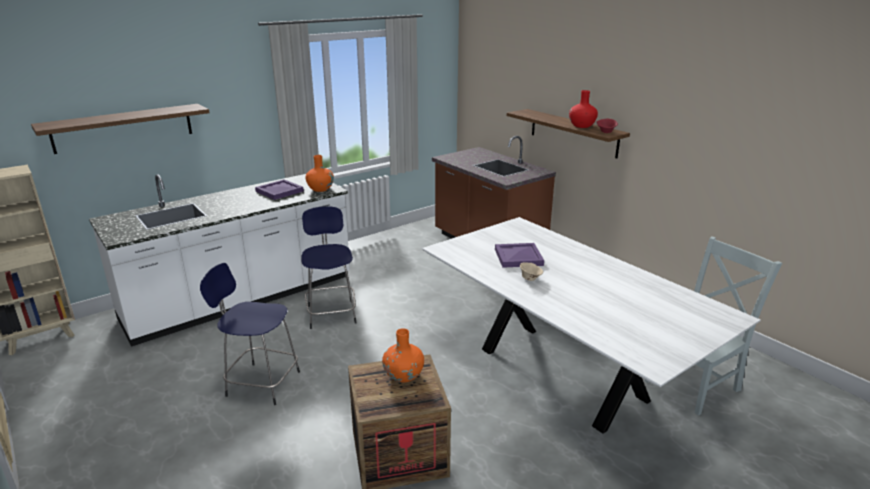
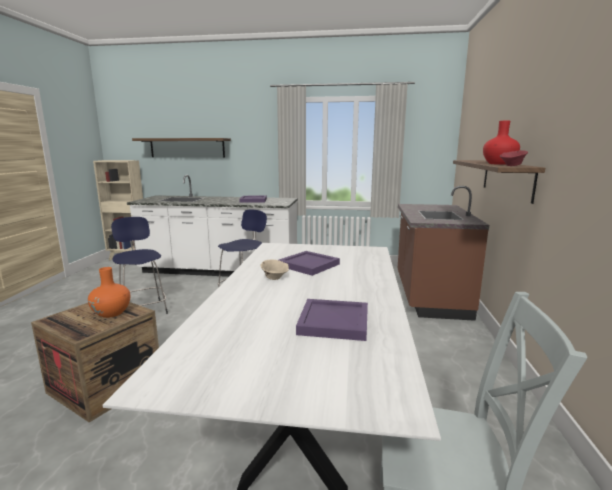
camera: 45 degrees right, 10 degrees down
orange vase [306,155,334,192] -> none
none -> purple tray [296,299,368,341]

